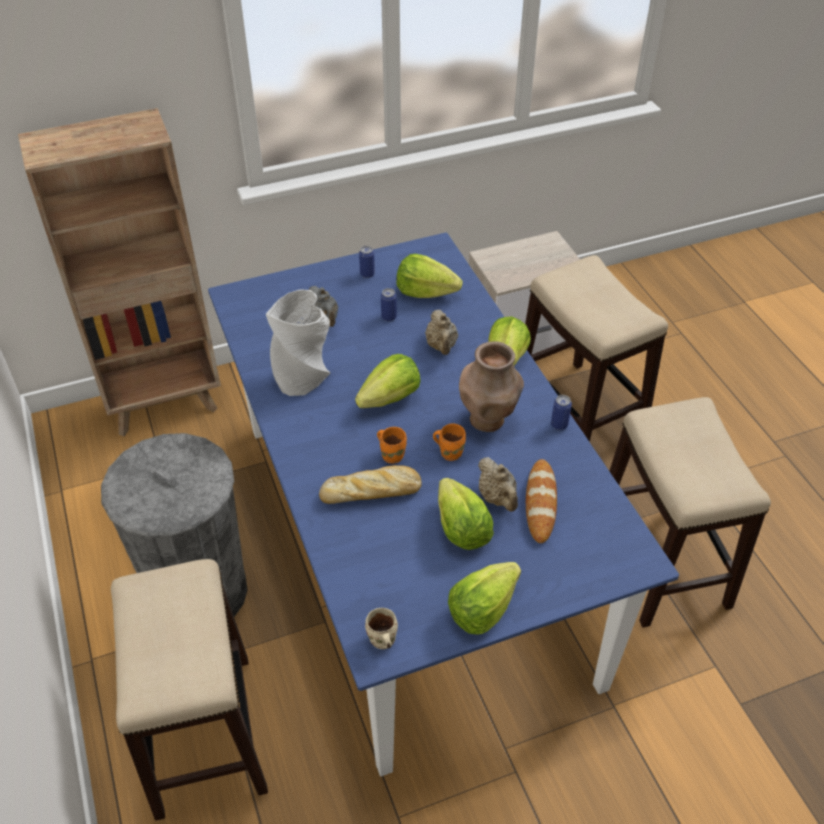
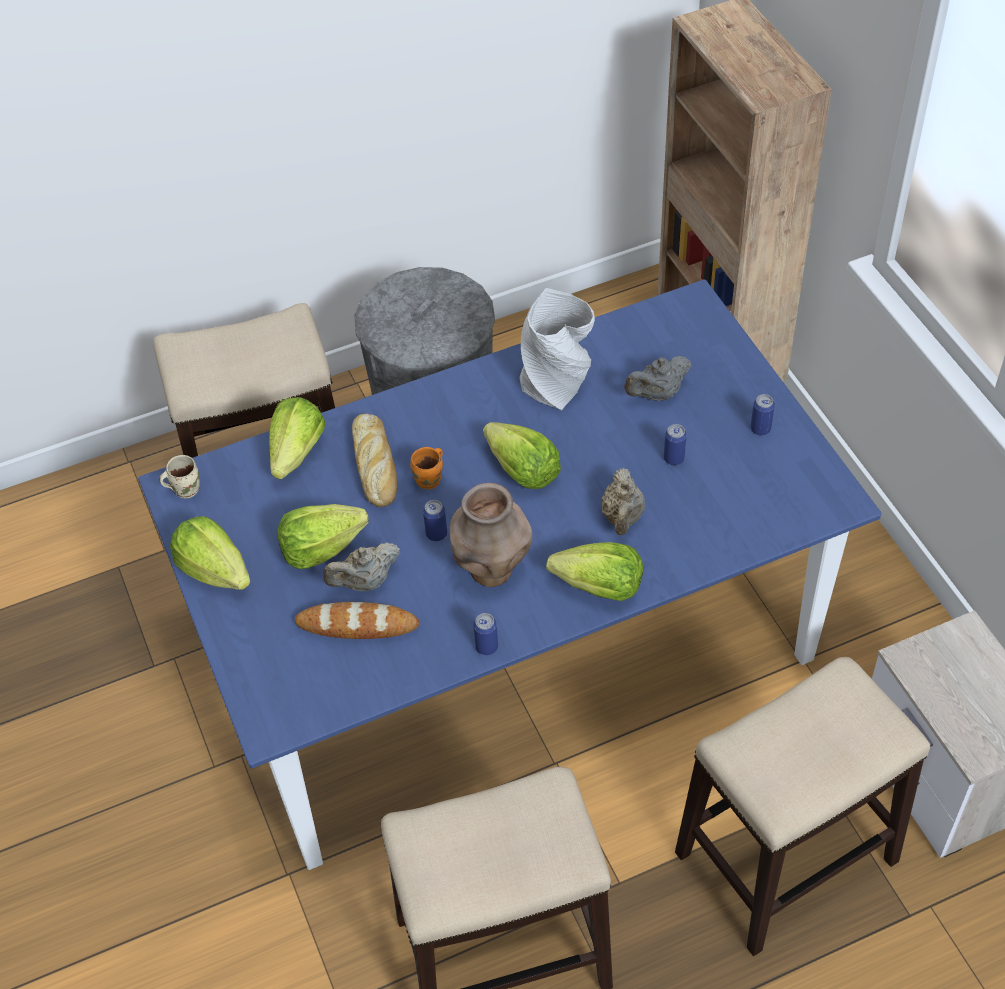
camera: 90 degrees right, 5 degrees up
lettuce [396,254,463,298] -> lettuce moved to [269,397,326,479]
beige teapot [425,310,458,355] -> beige teapot turned 75 degrees counterclockwise [602,468,645,536]
orange mug [433,423,466,461] -> can [423,500,447,541]

